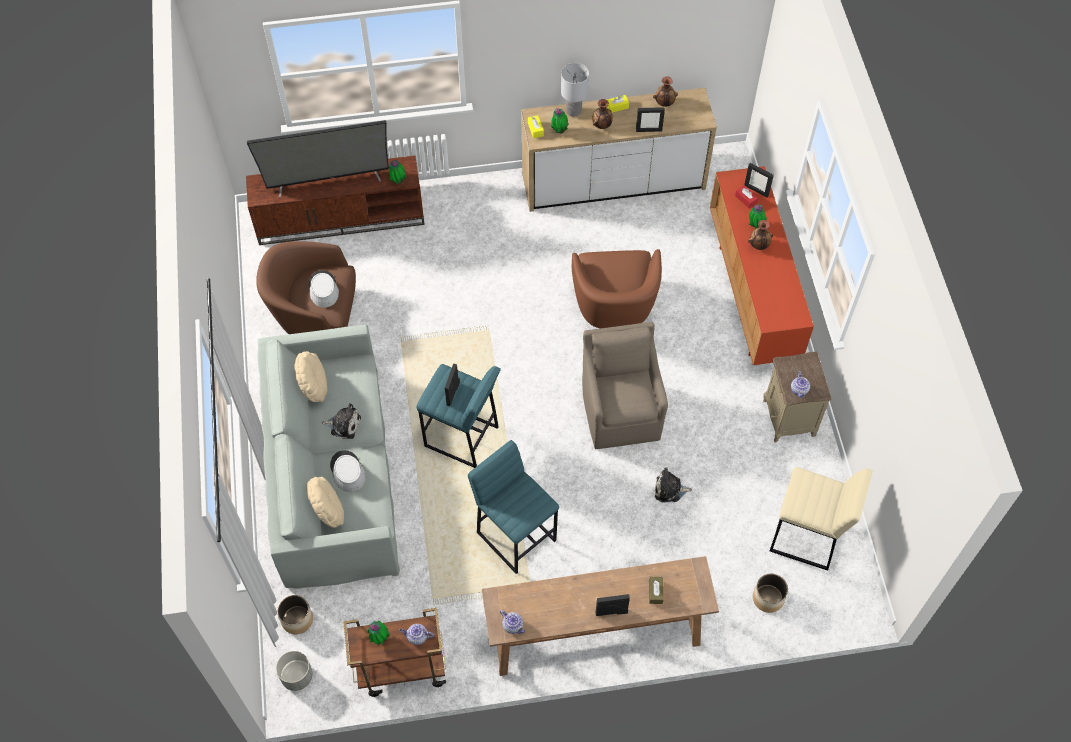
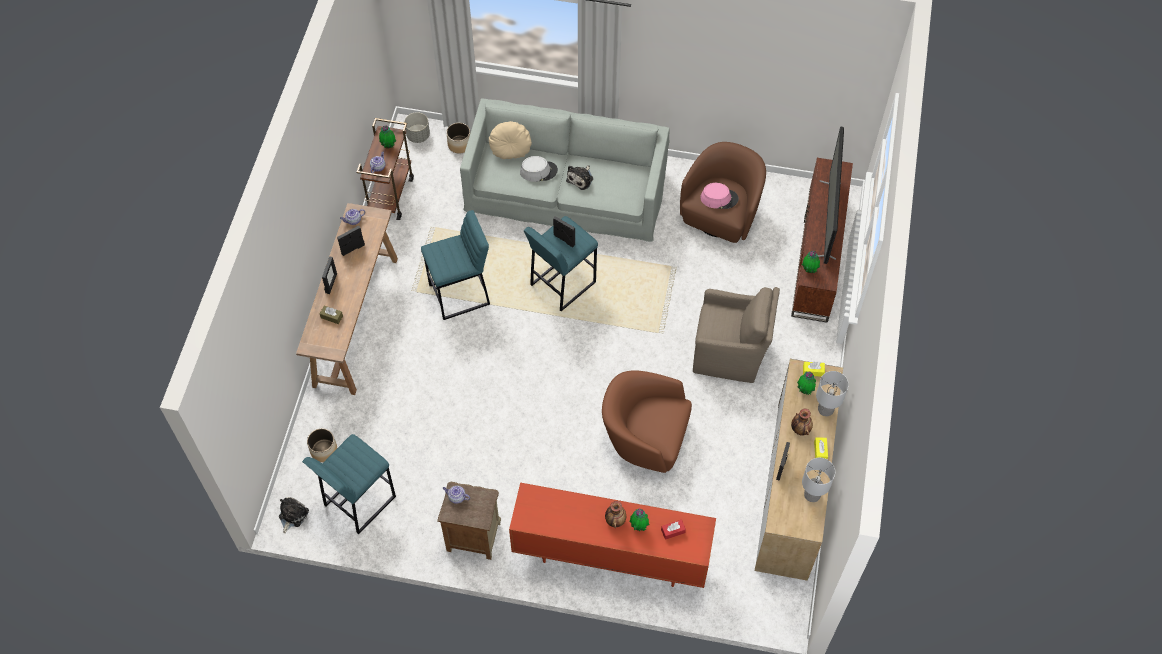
camera: 110 degrees right, 0 degrees up
beige pillow [294,351,327,402] -> none
grey hat [309,270,339,308] -> pink hat [700,183,739,209]
brown armchair [582,322,668,449] -> brown armchair moved to [693,287,780,383]
vase [653,77,678,107] -> grey table lamp [802,458,835,502]
plush toy [655,467,692,503] -> plush toy moved to [279,497,309,534]
picture frame [744,163,774,197] -> picture frame moved to [337,225,365,256]
beige stool [770,467,873,571] -> turquoise stool [302,434,396,534]

